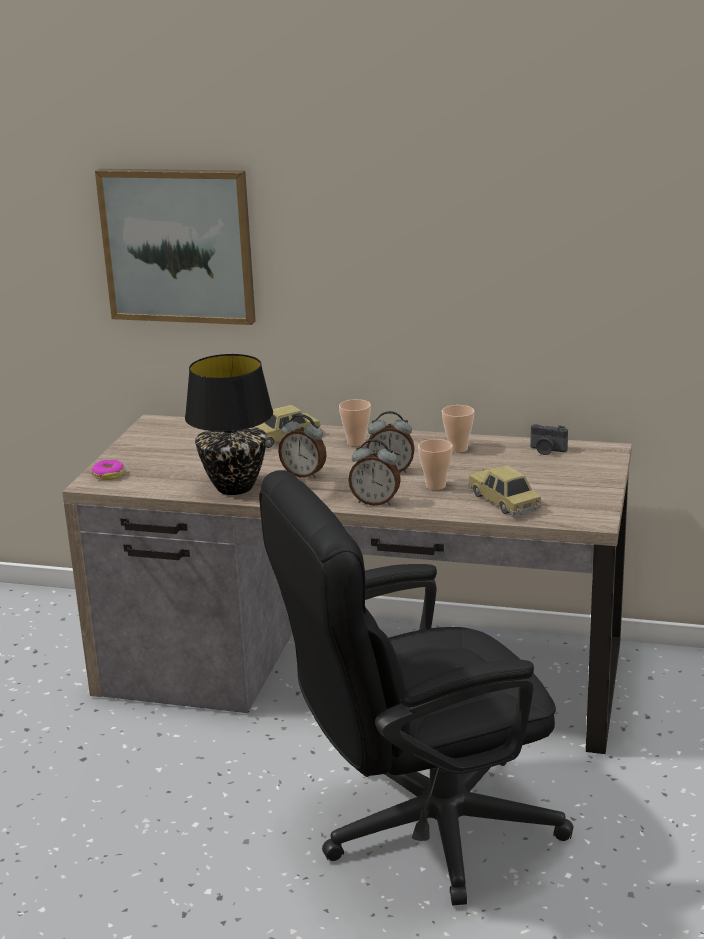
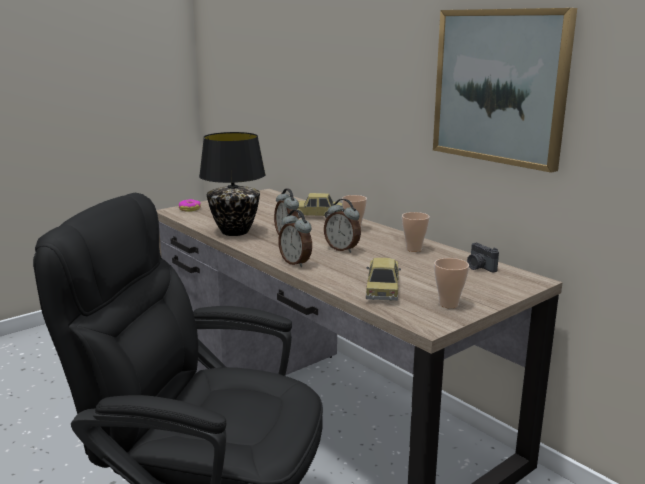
camera: 35 degrees right, 5 degrees down
picture [95,169,256,325] -> picture moved to [433,8,577,173]
cup [418,439,453,490] -> cup moved to [434,258,469,308]

